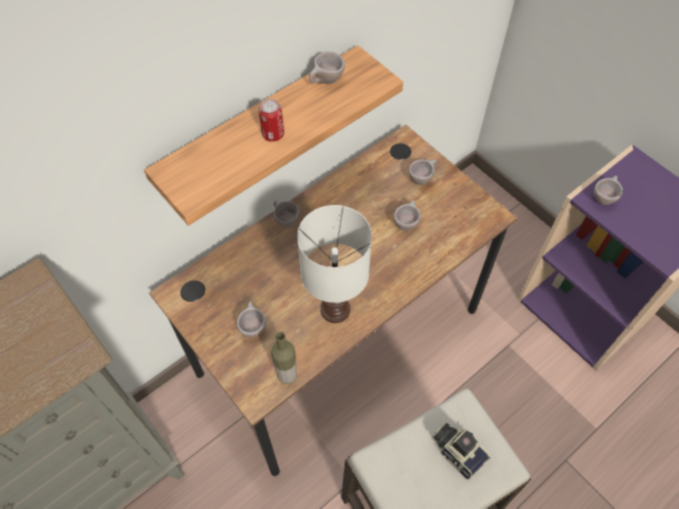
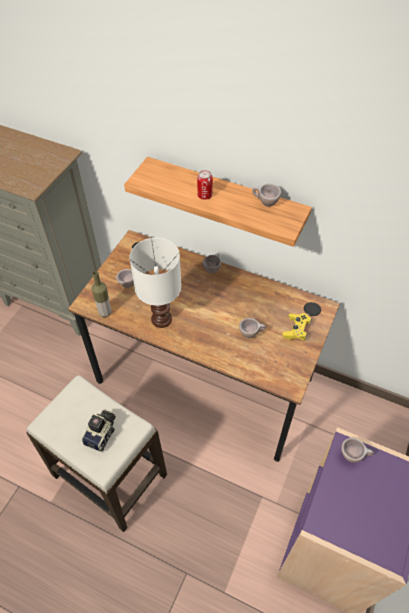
camera: 65 degrees right, 5 degrees down
beige cup [409,159,437,185] -> yellow game controller [282,313,312,340]

